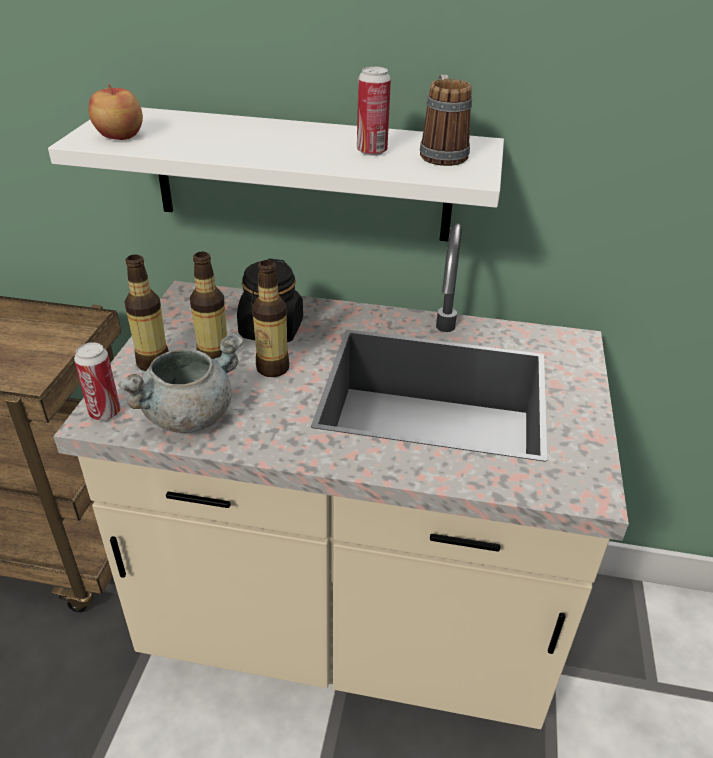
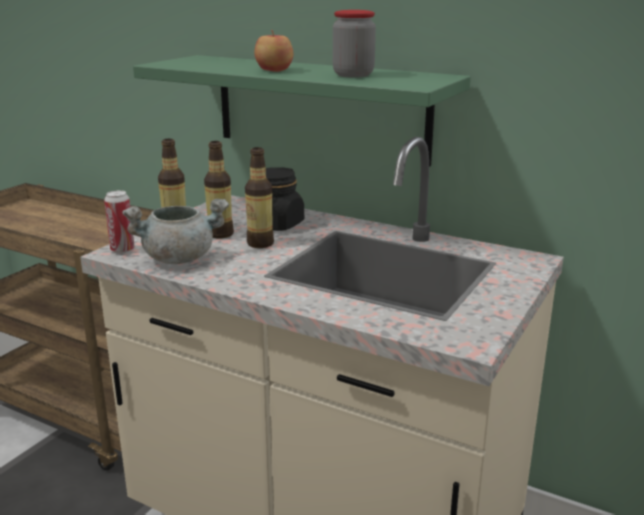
camera: 20 degrees right, 15 degrees down
white shelf [48,107,504,242] -> green shelf [133,55,471,166]
apple [89,83,143,140] -> apple moved to [254,30,293,72]
can [357,66,391,156] -> jar [333,10,376,77]
mug [420,75,472,166] -> none

